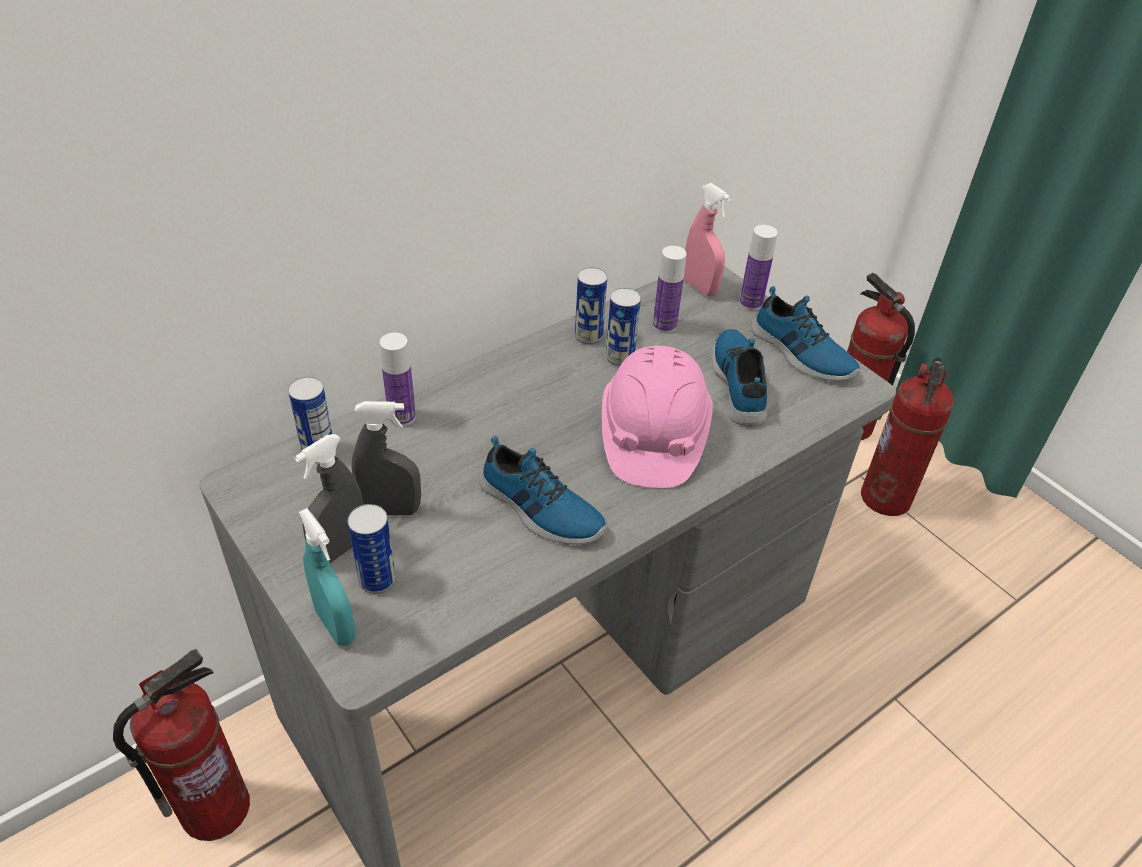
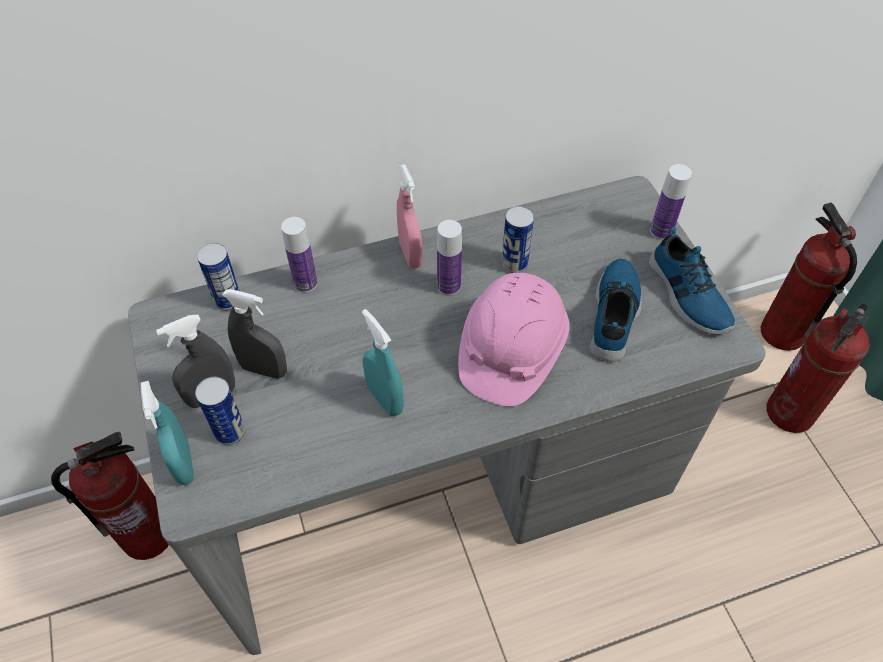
camera: 20 degrees right, 10 degrees up
shoe [480,436,607,545] -> turquoise spray bottle [362,309,404,416]
can [575,267,607,345] -> none
bottle [653,246,687,333] -> bottle moved to [437,220,462,296]
pink spray bottle [684,183,731,297] -> pink spray bottle moved to [397,164,422,268]

